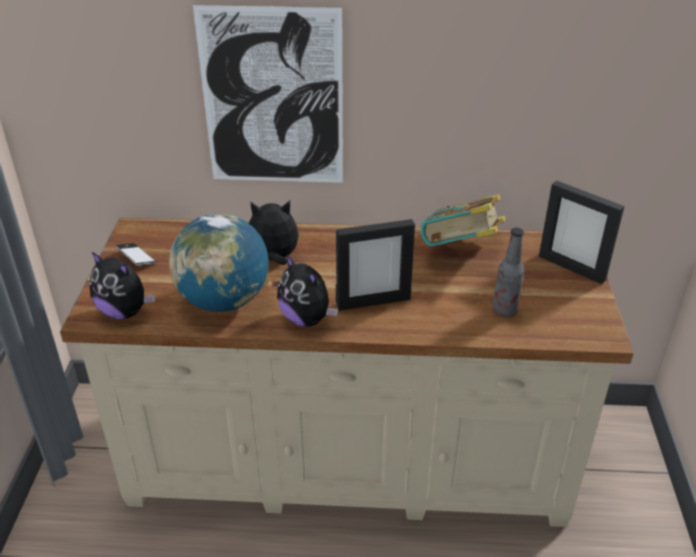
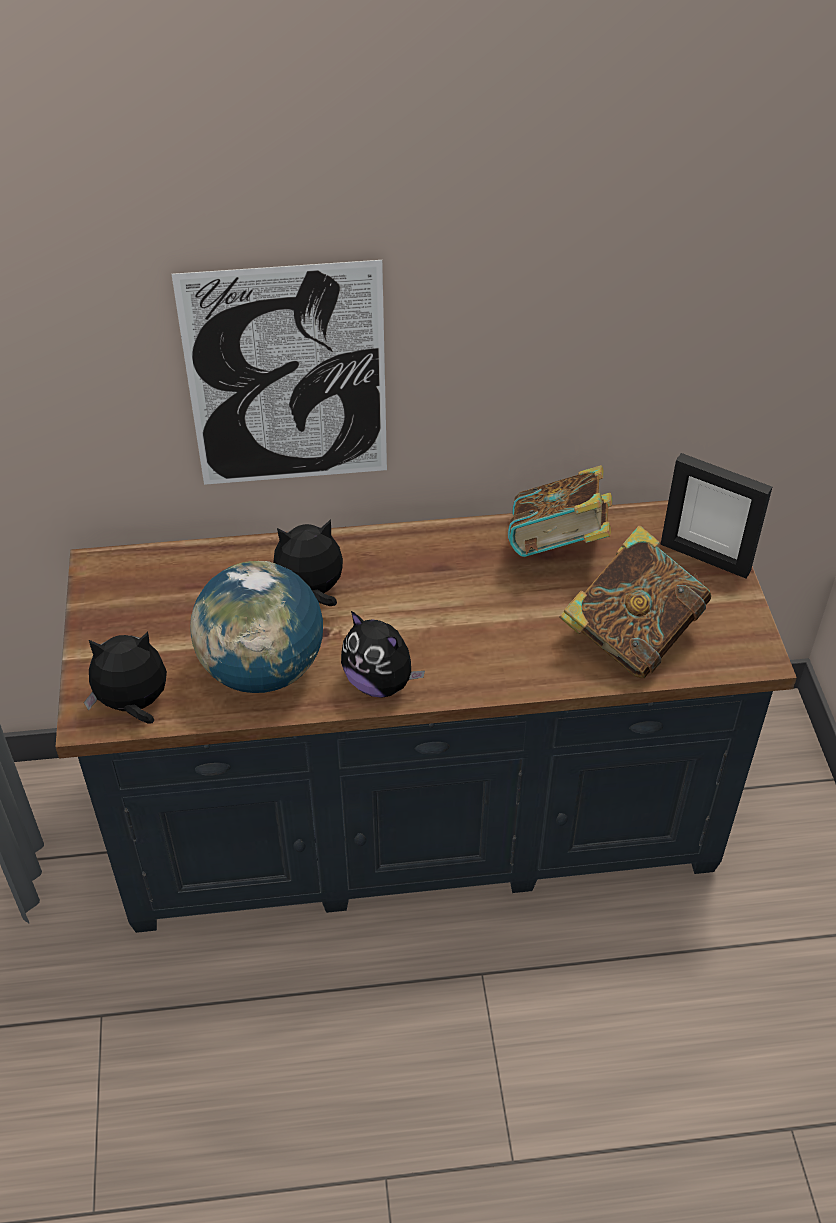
camera: 10 degrees left, 10 degrees up
beige dresser [60,218,634,527] -> blue dresser [56,500,797,933]
plush toy [90,252,155,319] -> plush toy turned 150 degrees clockwise [84,632,167,724]
phone [115,243,156,266] -> none
picture frame [336,219,415,311] -> none
bottle [493,228,525,317] -> book [559,525,711,678]

